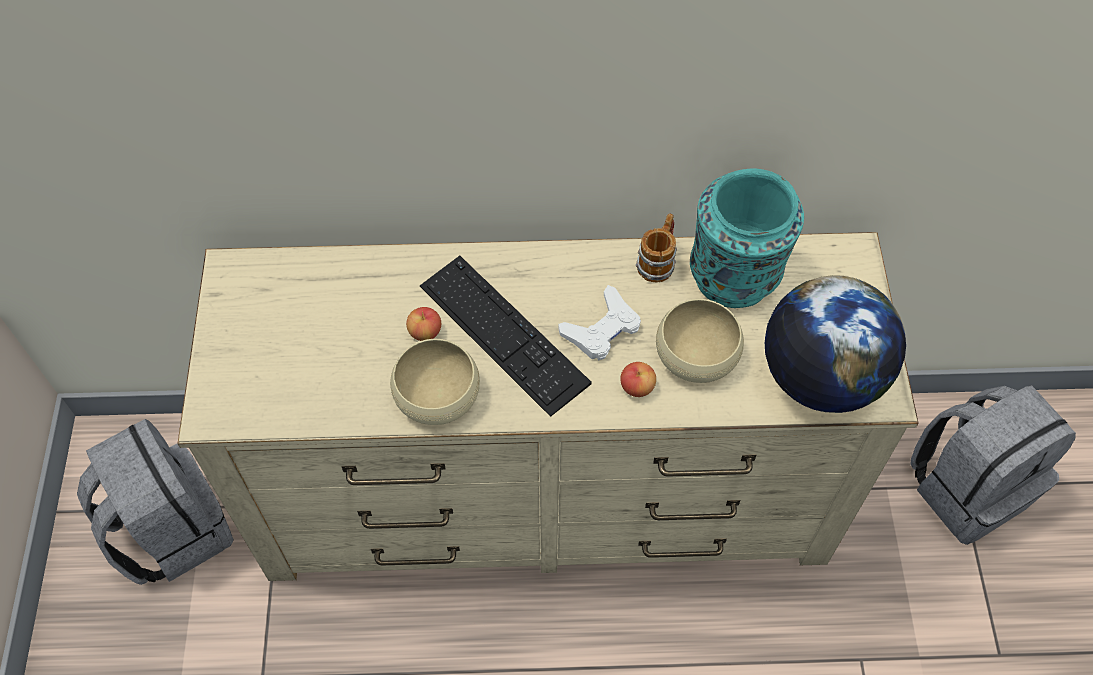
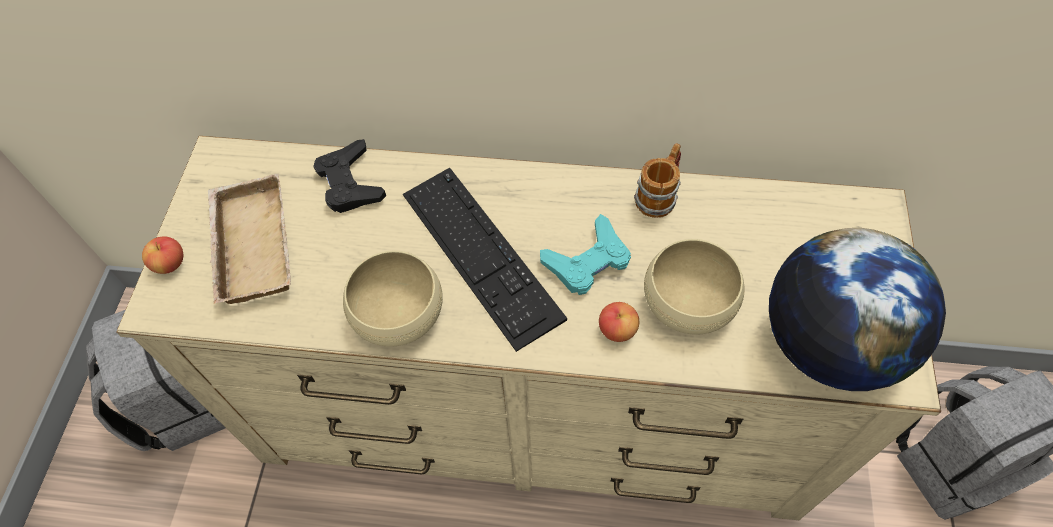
camera: 10 degrees right, 0 degrees up
apple [406,307,441,341] -> apple moved to [142,236,183,274]
white game controller [558,285,641,360] -> turquoise game controller [540,214,631,295]
turquoise vase [690,168,804,308] -> none
none -> beige tray [208,174,291,304]
none -> black game controller [313,139,386,213]

